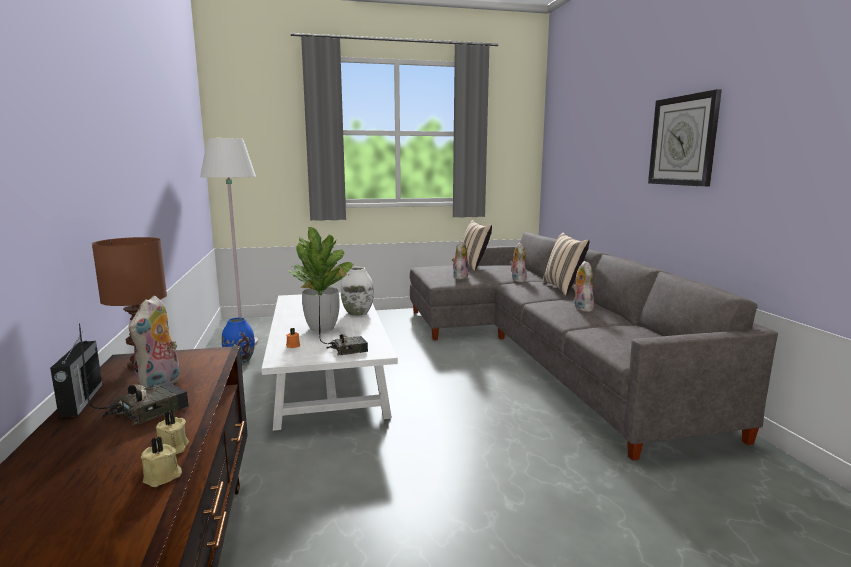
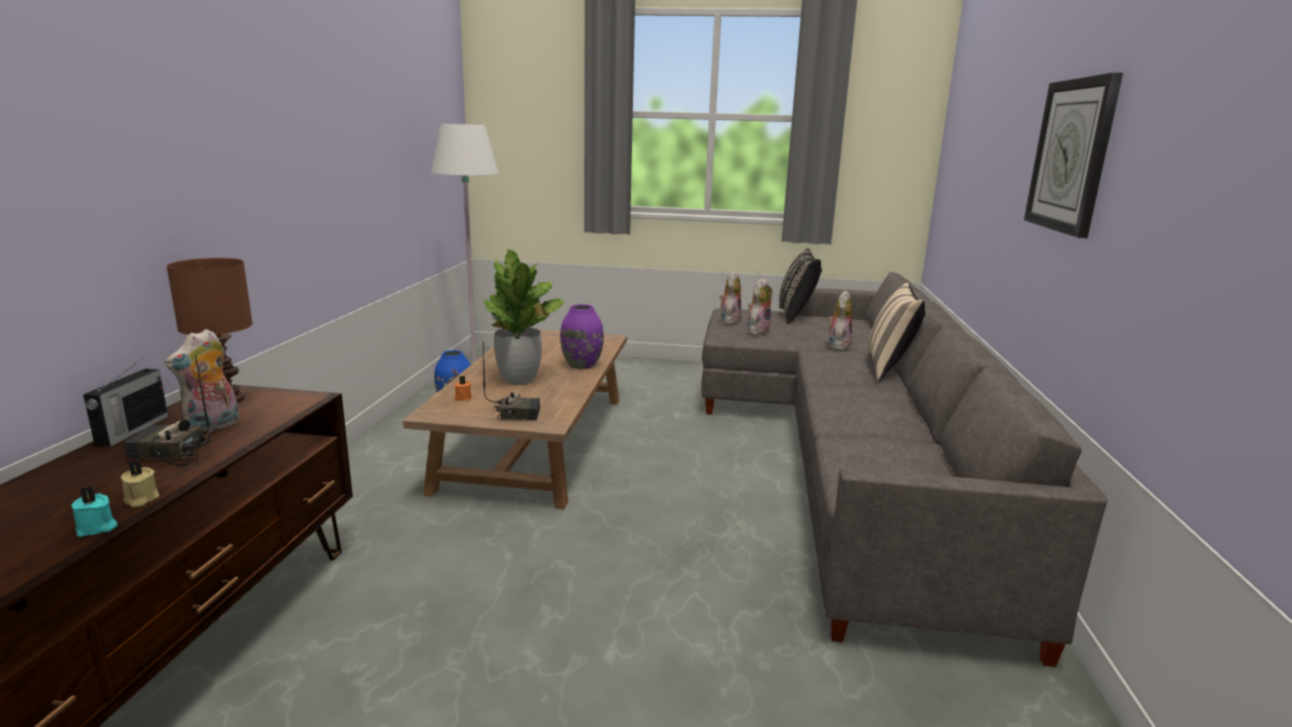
camera: 20 degrees right, 5 degrees up
radio [79,323,189,426] -> radio turned 150 degrees counterclockwise [123,354,210,467]
beige candle [141,437,182,487] -> turquoise candle [71,486,117,537]
white coffee table [262,292,398,431] -> brown coffee table [403,329,627,509]
white vase [341,267,374,316] -> purple vase [560,304,604,369]
beige pillow [462,220,492,271] -> black pillow [779,248,822,324]
plush toy [572,261,594,312] -> plush toy moved to [719,271,742,324]

